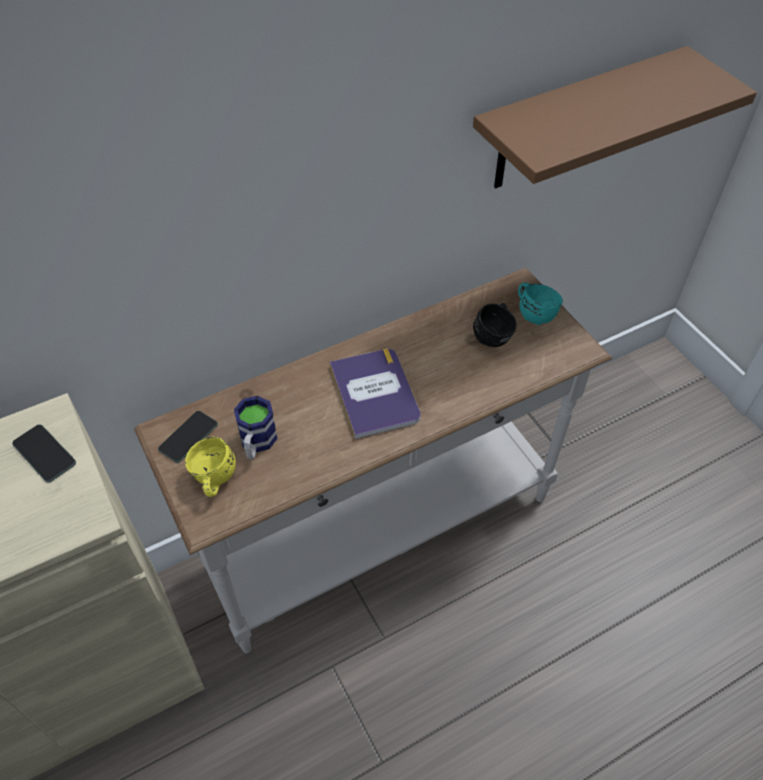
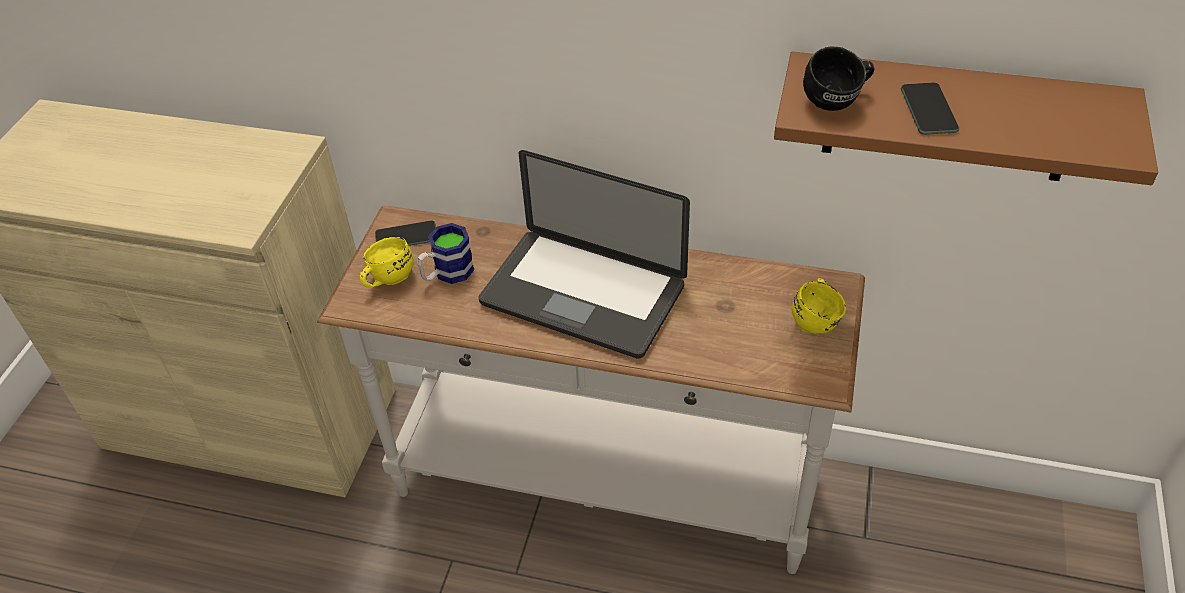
camera: 45 degrees right, 5 degrees down
phone [12,424,76,482] -> phone moved to [901,82,959,135]
book [329,349,420,439] -> laptop [478,150,690,359]
black mug [473,303,517,347] -> black mug moved to [803,46,874,111]
turquoise mug [518,282,563,325] -> yellow mug [792,278,846,334]

